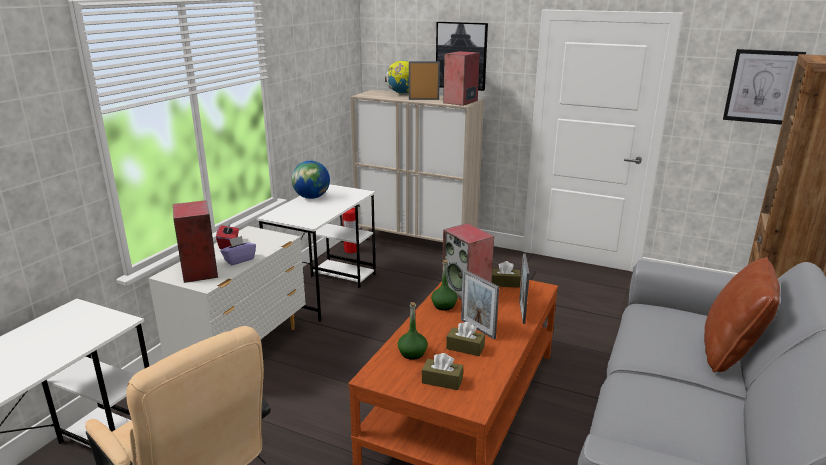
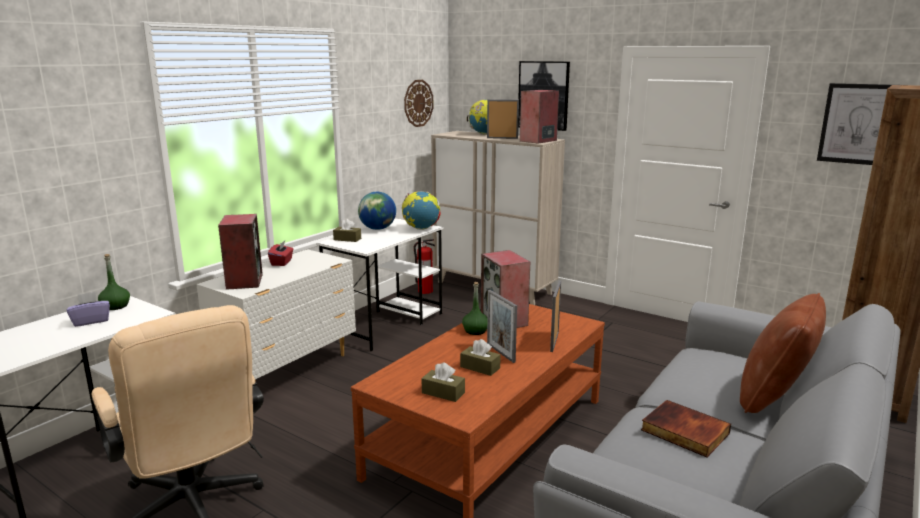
camera: 10 degrees right, 5 degrees down
purple tissue box [220,236,256,265] -> purple tissue box moved to [67,292,110,327]
green bottle [398,302,428,360] -> green bottle moved to [98,254,130,310]
brown tissue box [492,261,521,288] -> brown tissue box moved to [333,219,361,242]
none -> globe [401,191,441,230]
none -> wall clock [404,80,433,127]
none -> book [641,400,731,457]

